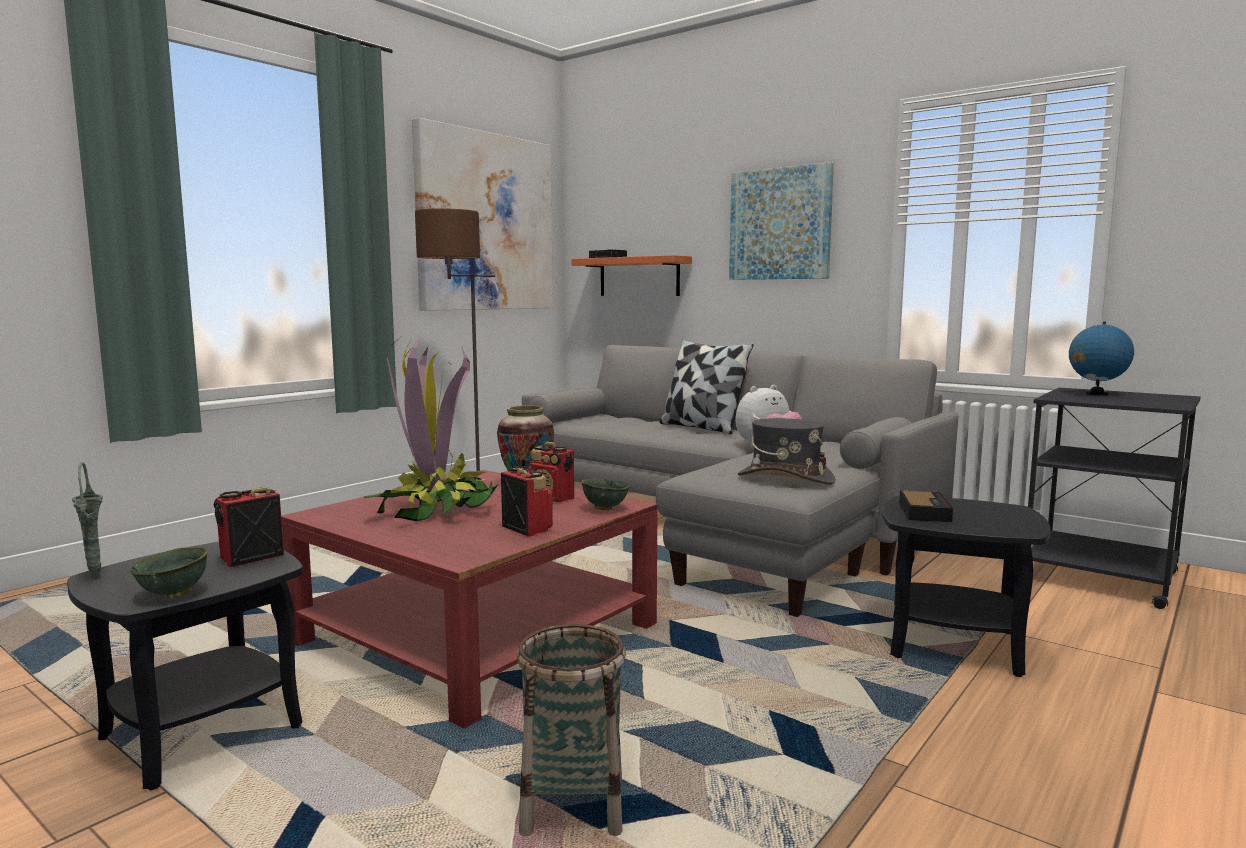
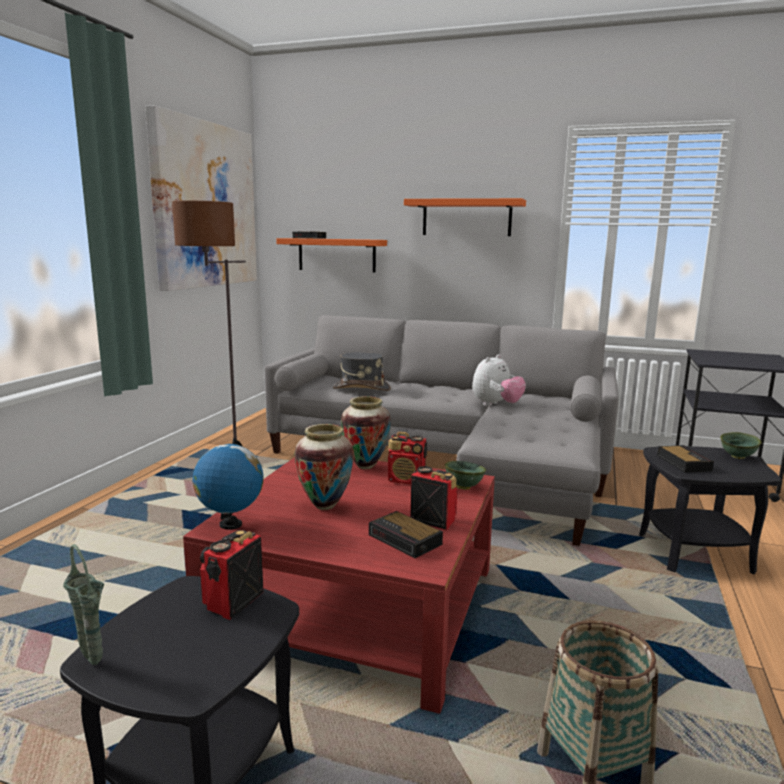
camera: 20 degrees left, 5 degrees up
green bowl [130,547,208,598] -> green bowl moved to [720,432,762,459]
potted plant [363,335,498,521] -> vase [294,424,354,510]
pillow [660,339,754,434] -> none
picture [729,162,834,280] -> orange shelf [404,198,526,236]
grey hat [738,418,836,485] -> grey hat moved to [333,352,391,391]
globe [1069,322,1134,396] -> globe moved to [193,438,263,530]
none -> alarm clock [369,511,443,558]

